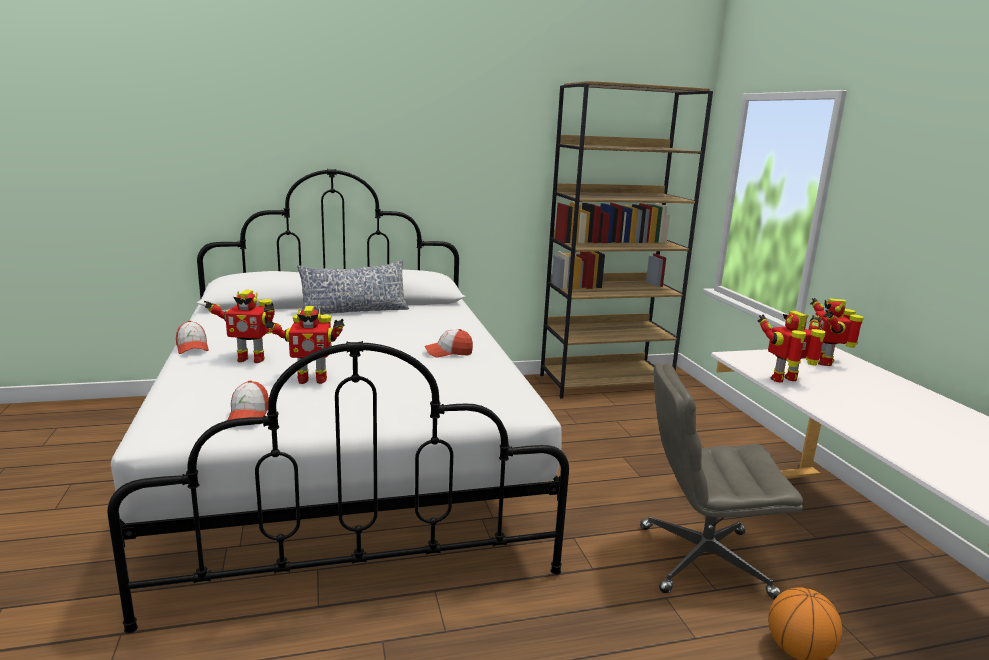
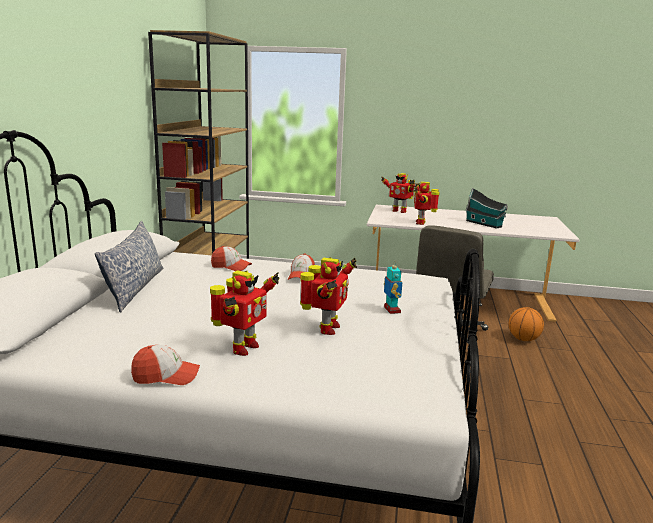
camera: 65 degrees left, 0 degrees up
cap [228,381,269,420] -> cap moved to [211,246,252,271]
none -> toy robot [384,260,402,314]
none -> toy house [466,188,508,229]

